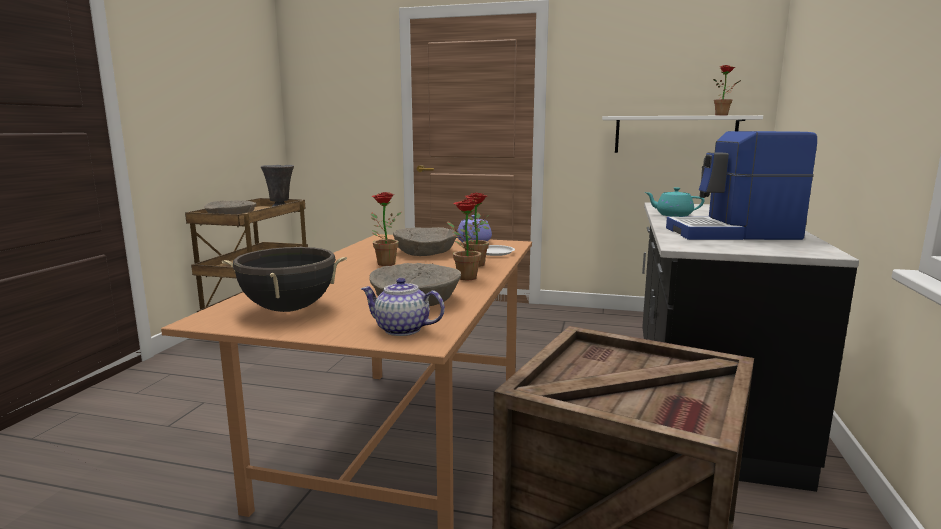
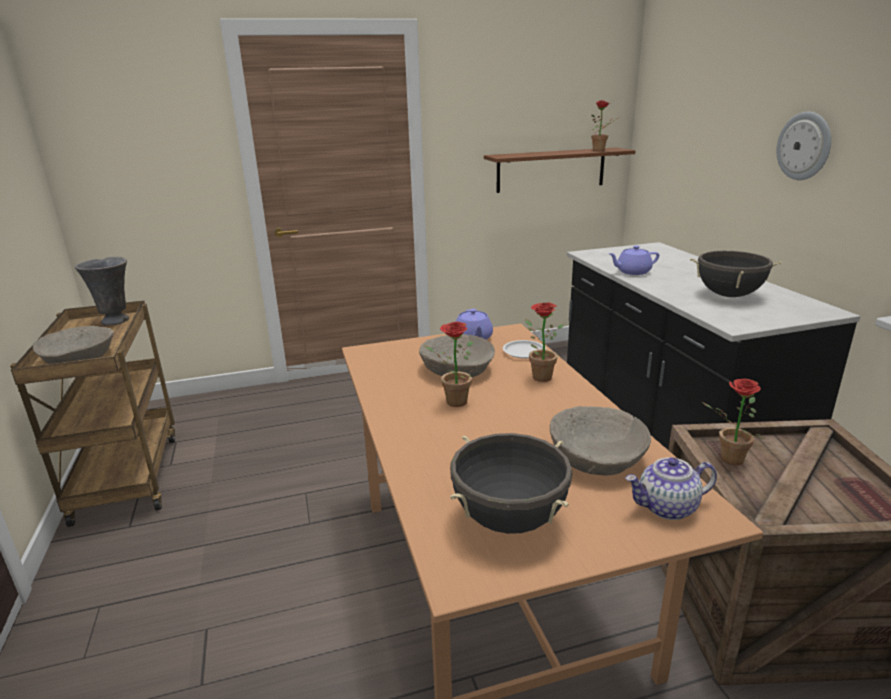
camera: 30 degrees left, 10 degrees up
potted plant [447,199,486,280] -> potted plant moved to [702,379,764,465]
white shelf [602,115,763,153] -> brown shelf [484,147,635,193]
turquoise teapot [644,187,705,217] -> purple teapot [609,245,659,275]
coffee machine [666,131,817,240] -> black cooking pot [690,250,782,297]
none -> wall clock [776,112,831,180]

